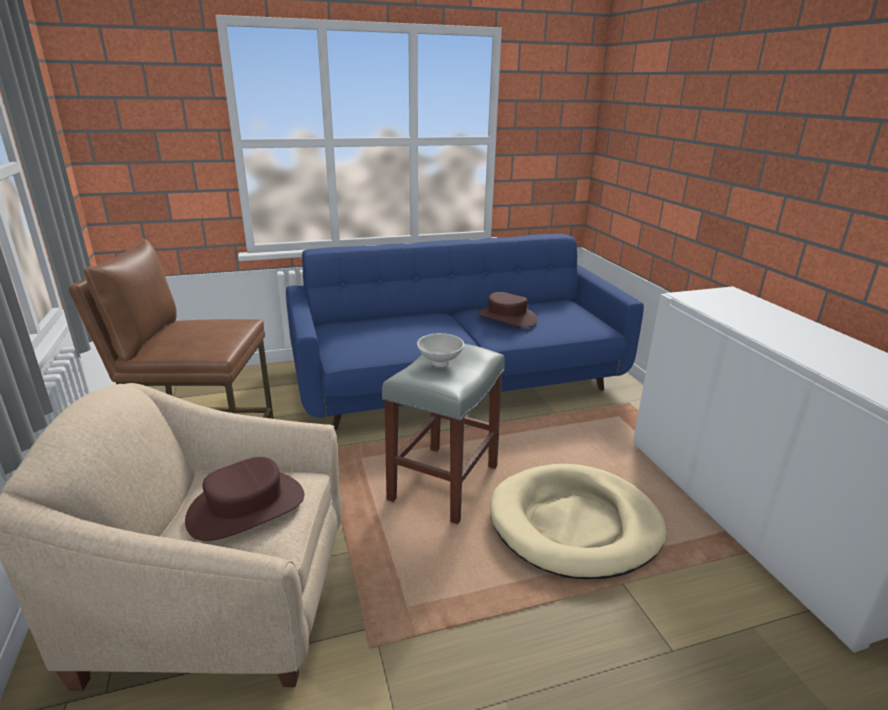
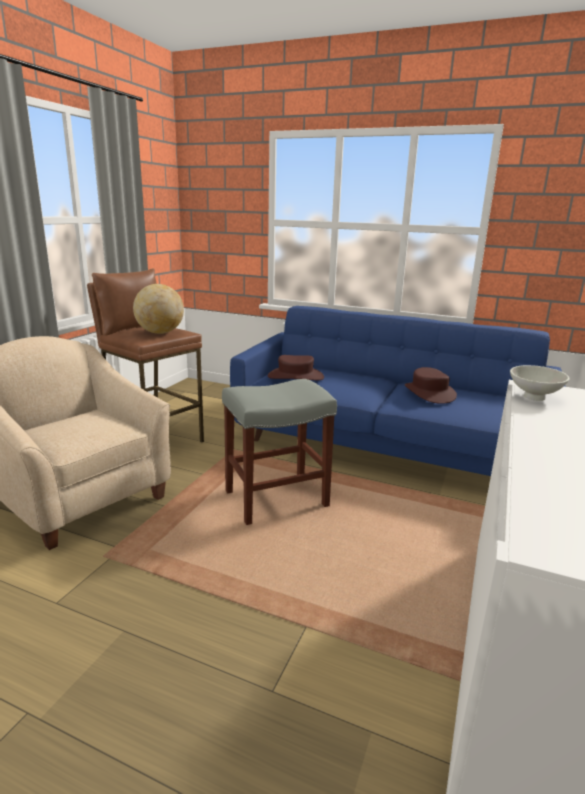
camera: 40 degrees right, 5 degrees down
brown hat [185,457,304,541] -> brown hat moved to [268,355,324,380]
white bowl [417,333,464,367] -> white bowl moved to [510,365,570,401]
beige dog bed [490,464,667,580] -> none
none -> globe [133,284,184,334]

